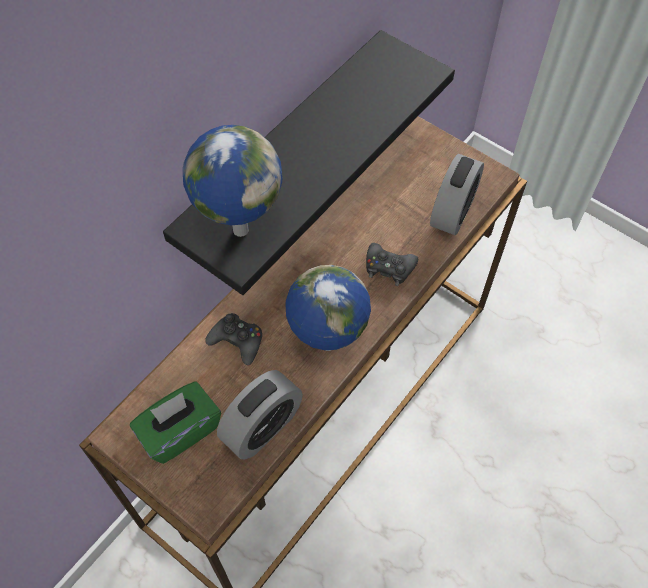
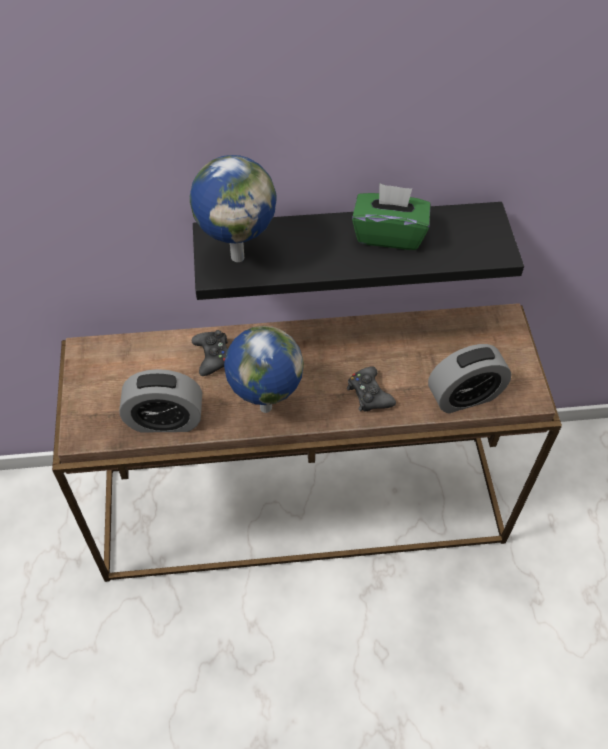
camera: 45 degrees right, 5 degrees down
green tissue box [130,381,221,464] -> green tissue box moved to [352,183,430,250]

